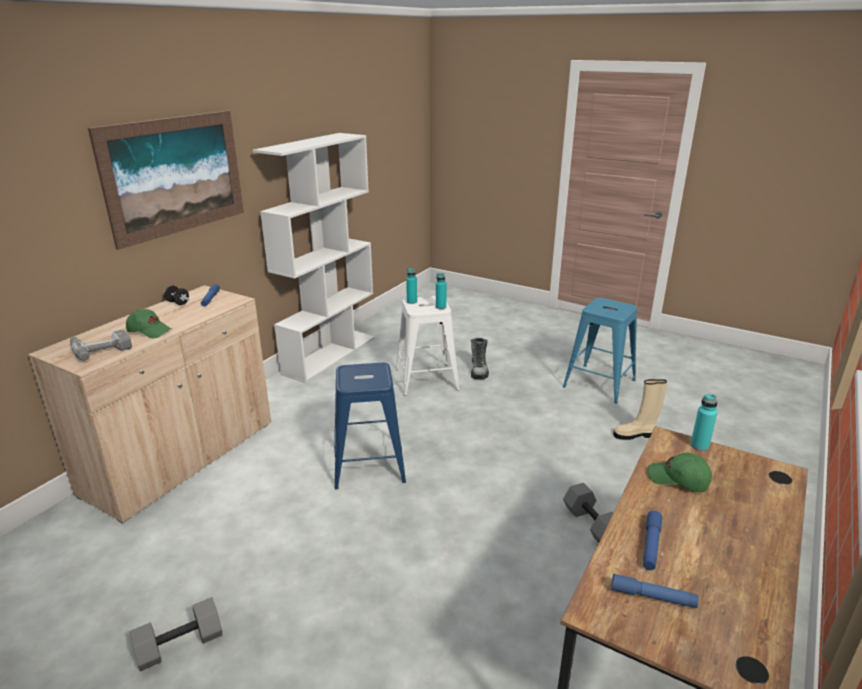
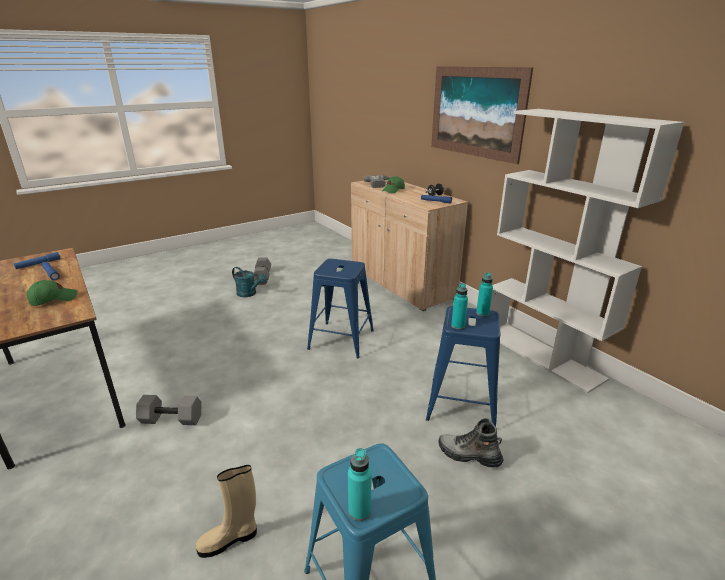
camera: 115 degrees right, 0 degrees up
white stool [396,296,459,396] -> blue stool [426,306,500,427]
beige boot [613,379,667,440] -> beige boot turned 135 degrees counterclockwise [196,465,257,558]
turquoise bottle [690,394,718,451] -> turquoise bottle moved to [348,448,372,521]
none -> turquoise watering can [232,267,267,297]

